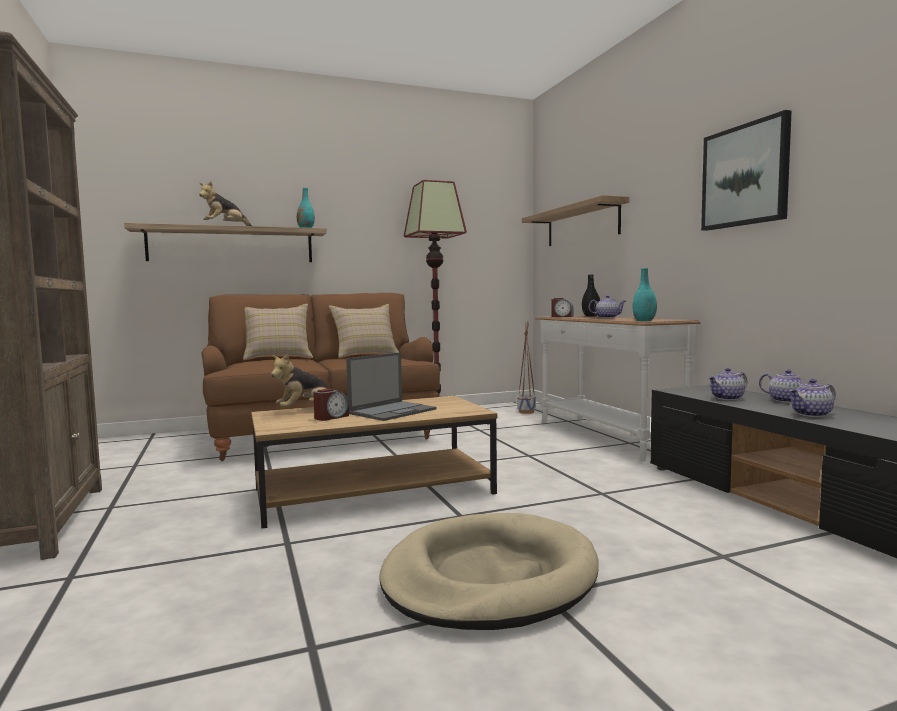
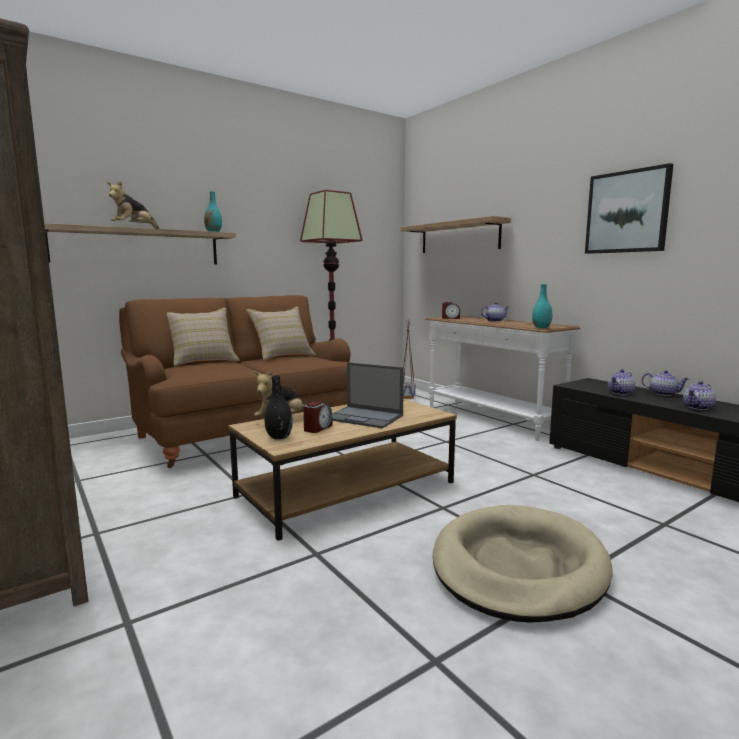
camera: 15 degrees left, 5 degrees up
laptop [346,352,437,421] -> laptop turned 90 degrees clockwise [332,362,404,429]
black vase [582,274,600,316] -> black vase moved to [264,375,293,439]

